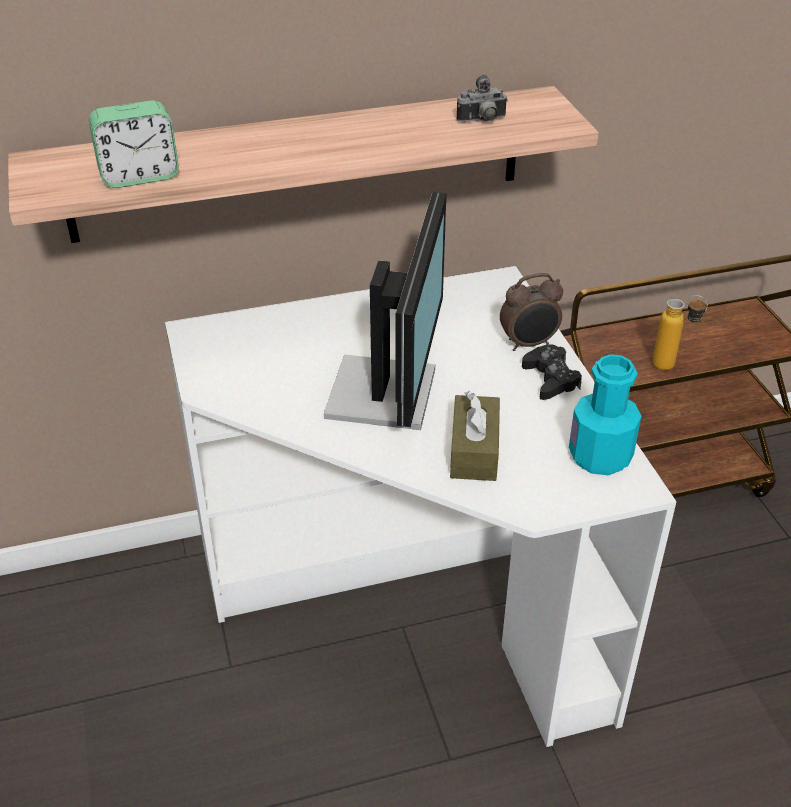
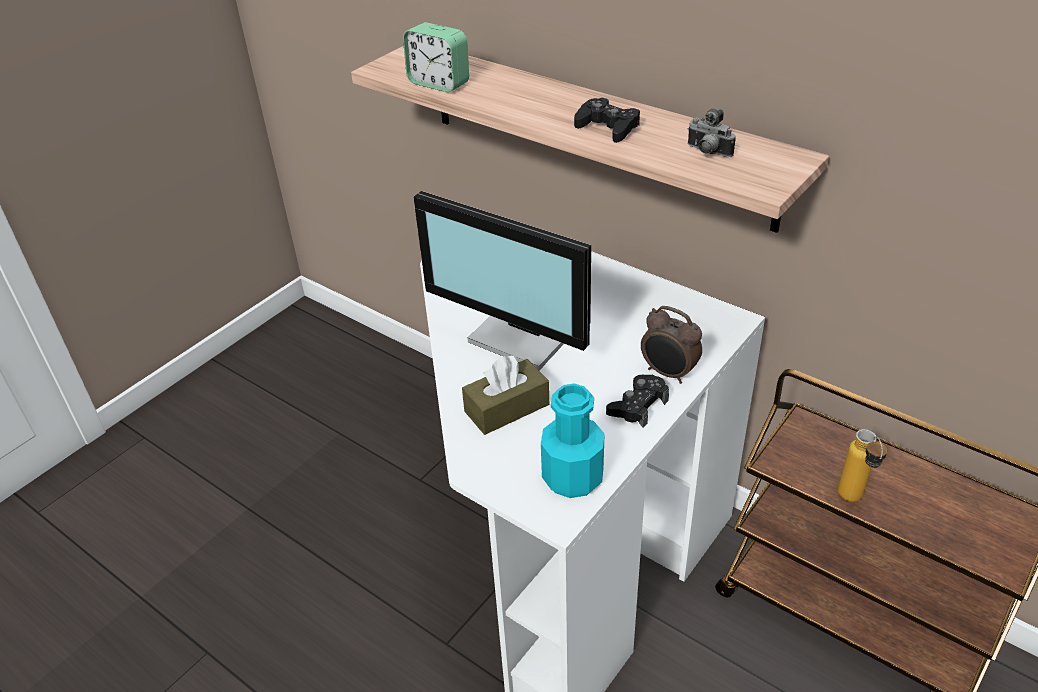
camera: 55 degrees right, 0 degrees up
monitor [324,192,446,430] -> monitor turned 60 degrees clockwise [414,191,591,370]
none -> black game controller [574,98,640,143]

